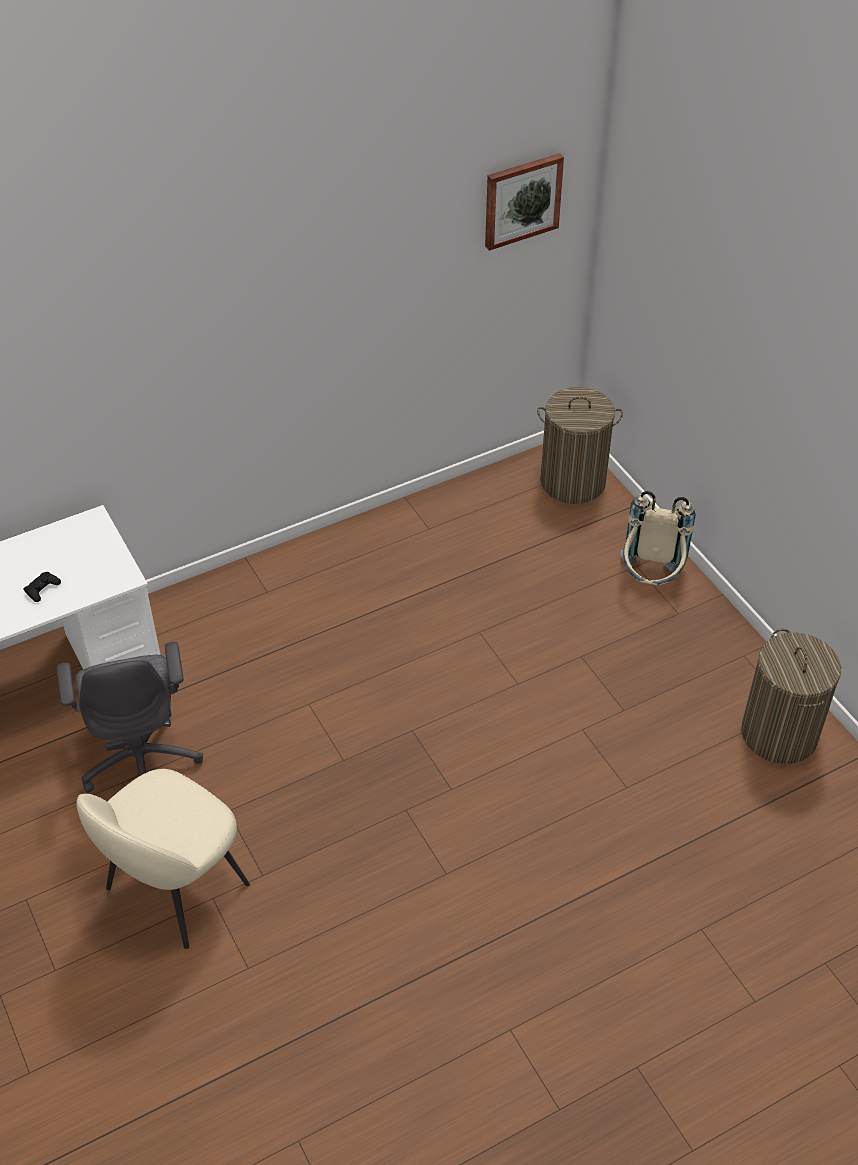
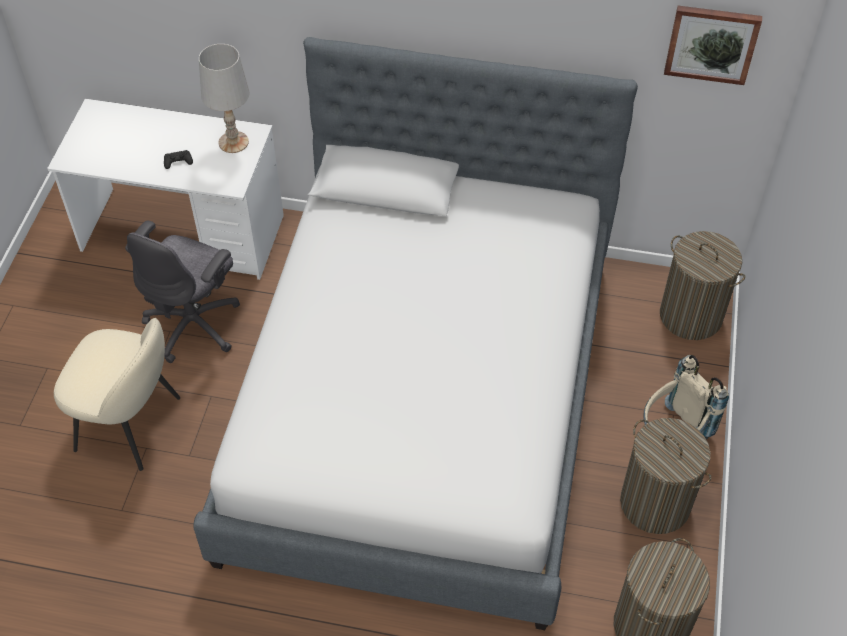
camera: 40 degrees right, 5 degrees up
beige chair [76,769,250,949] -> beige chair turned 150 degrees counterclockwise [54,318,180,471]
none -> bed [193,37,638,630]
none -> white table lamp [199,44,250,153]
none -> laundry basket [620,418,711,534]

